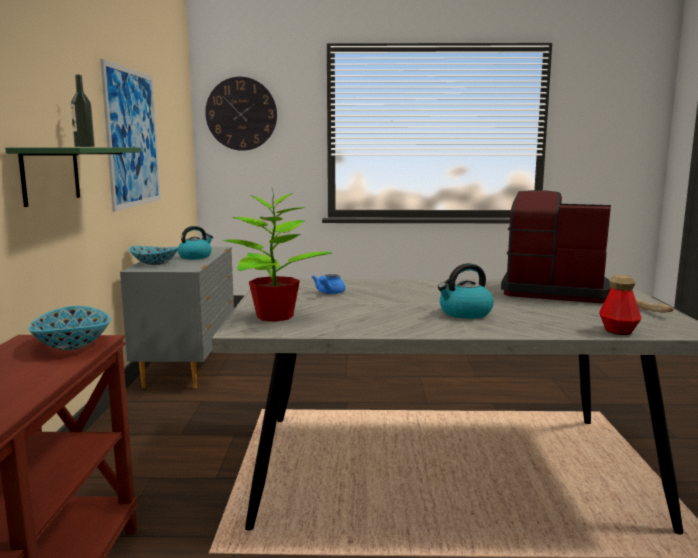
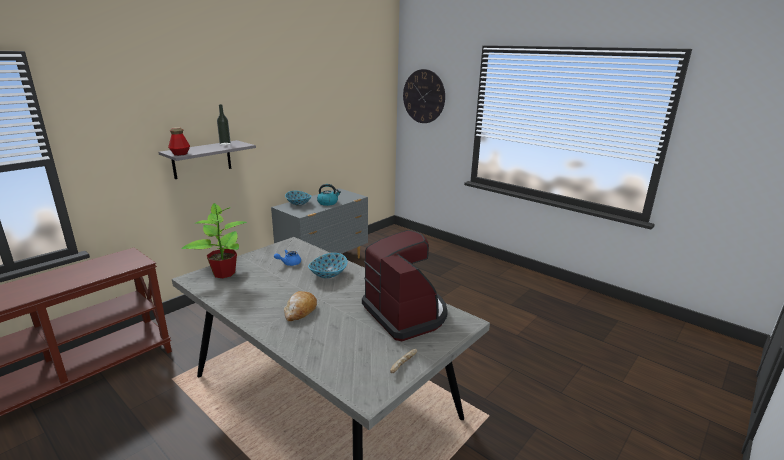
camera: 40 degrees right, 10 degrees up
green shelf [5,147,141,207] -> grey shelf [159,140,256,179]
bowl [28,306,110,350] -> bowl moved to [308,253,347,279]
picture [100,59,161,212] -> none
kettle [438,263,494,319] -> bread [284,291,317,321]
bottle [599,275,641,335] -> bottle moved to [168,127,190,156]

